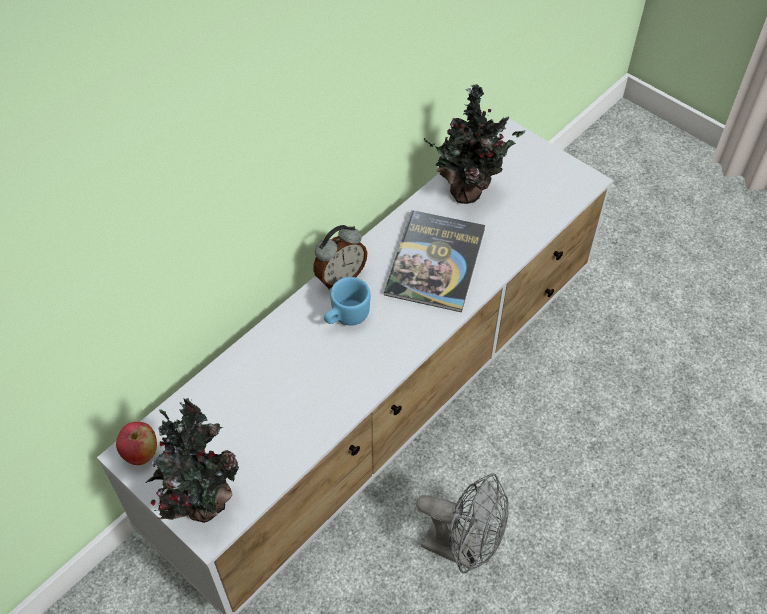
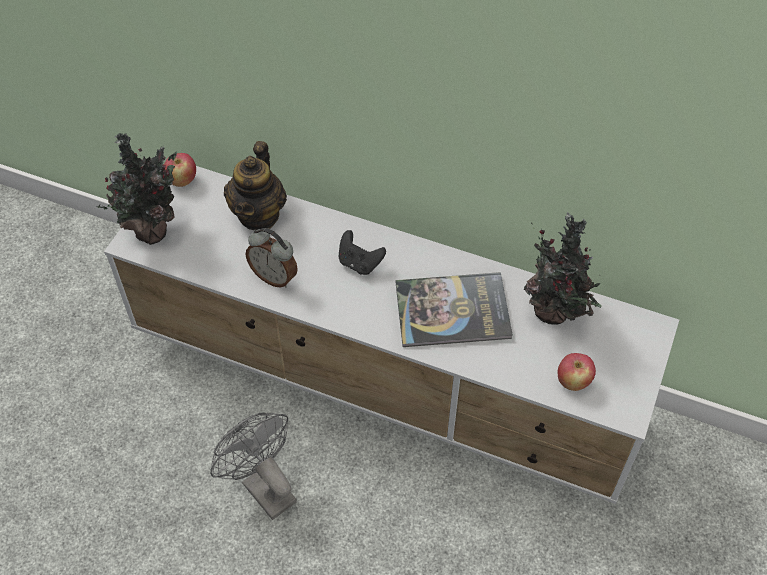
camera: 70 degrees right, 0 degrees up
alarm clock [313,225,367,290] -> alarm clock moved to [246,228,298,288]
blue mug [324,277,370,326] -> black game controller [339,230,386,275]
grey fan [416,473,508,574] -> grey fan turned 135 degrees clockwise [210,412,297,520]
none -> teapot [224,141,287,230]
none -> apple [558,353,596,391]

